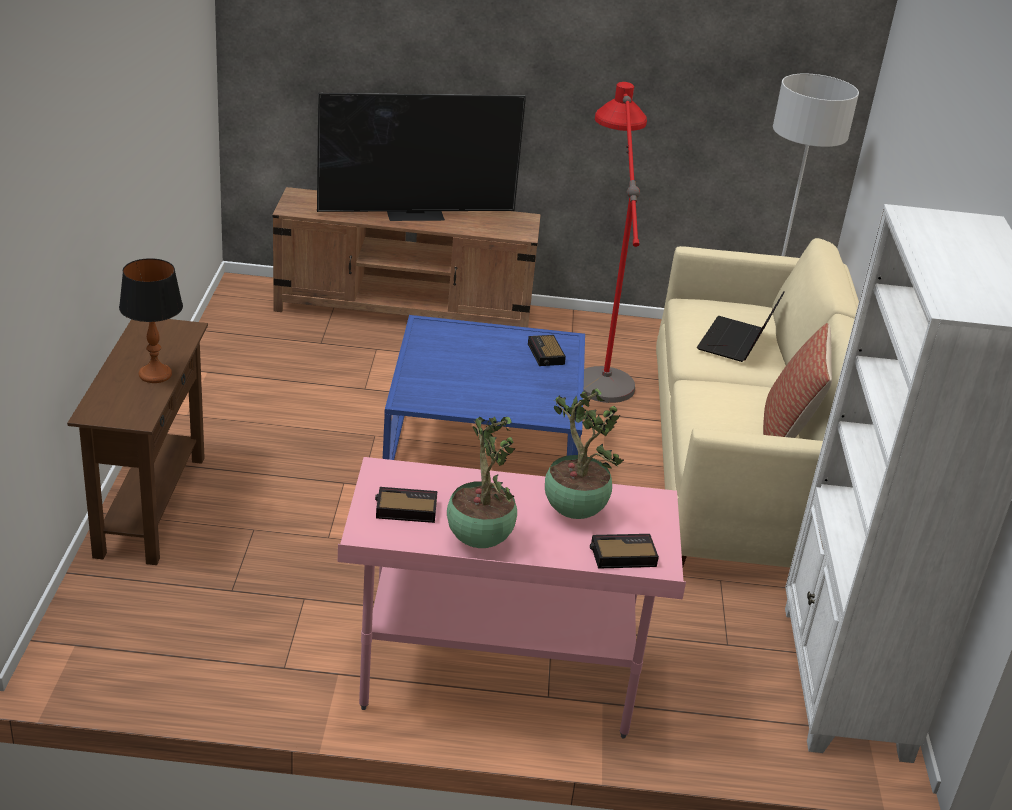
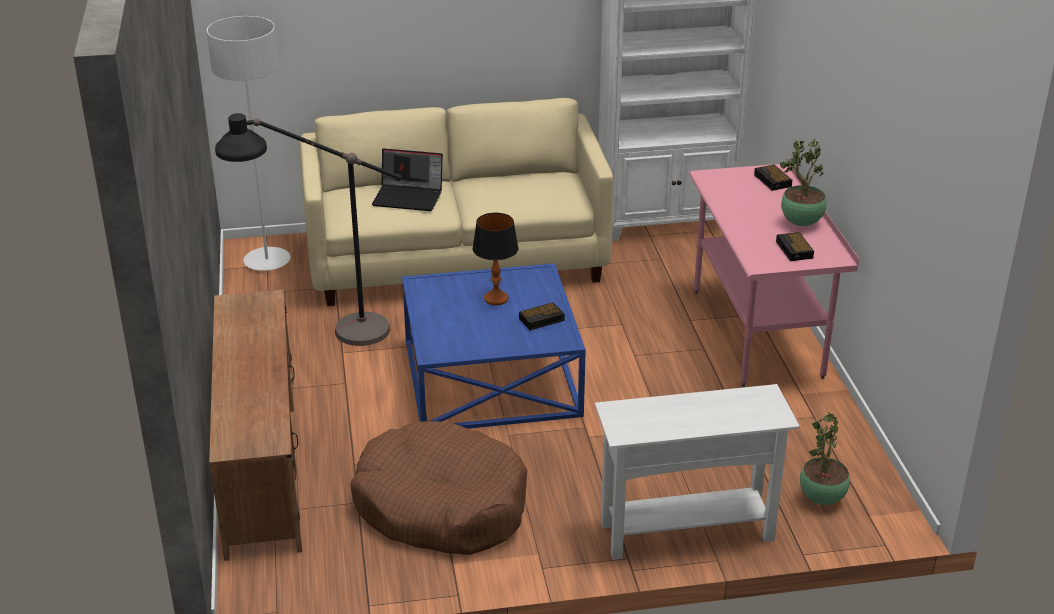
camera: 100 degrees left, 0 degrees up
brown console table [67,319,208,565] -> white console table [595,384,800,560]
table lamp [119,258,183,383] -> table lamp moved to [472,213,519,305]
television [317,93,526,221] -> none
alarm clock [528,335,566,366] -> alarm clock moved to [519,302,565,330]
potted plant [545,388,624,519] -> potted plant moved to [800,412,850,505]
red floor lamp [584,82,647,403] -> black floor lamp [215,113,401,346]
pillow [763,323,832,438] -> none
none -> brown dog bed [351,421,527,555]

